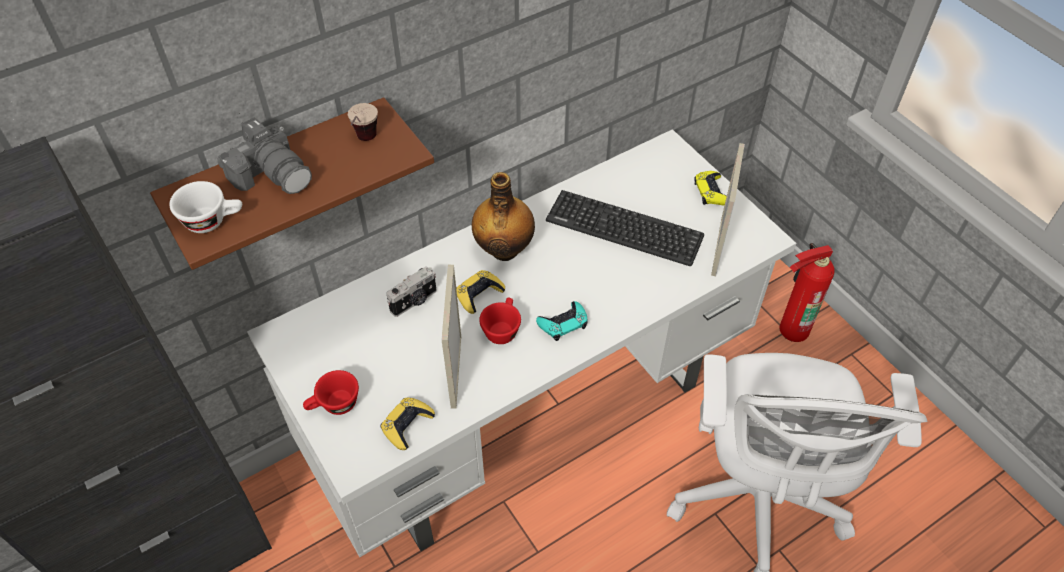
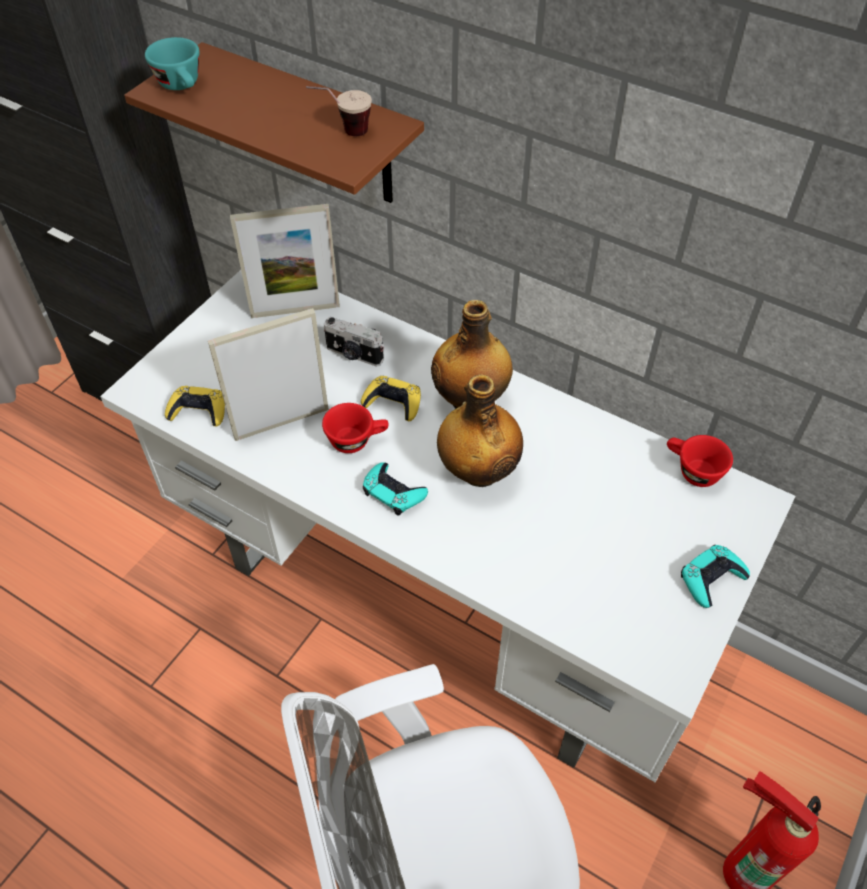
camera: 65 degrees right, 0 degrees up
white cup [169,181,242,233] -> turquoise cup [145,37,199,90]
camera [217,117,312,194] -> none
red cup [303,370,359,415] -> red cup moved to [667,435,733,487]
keyboard [546,190,704,266] -> none
yellow game controller [694,171,727,206] -> turquoise game controller [681,545,750,608]
picture frame [711,143,745,276] -> picture frame moved to [230,204,340,318]
none -> bottle [437,374,523,487]

